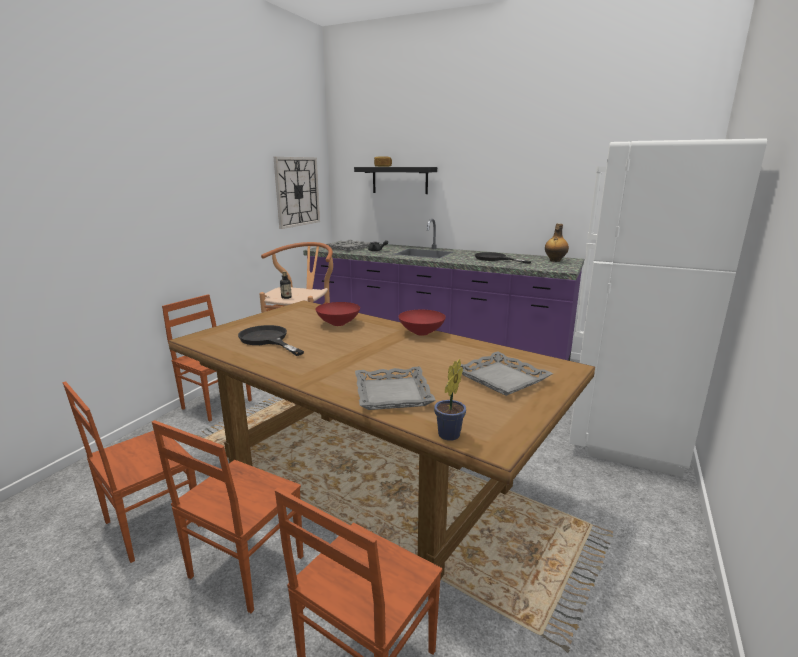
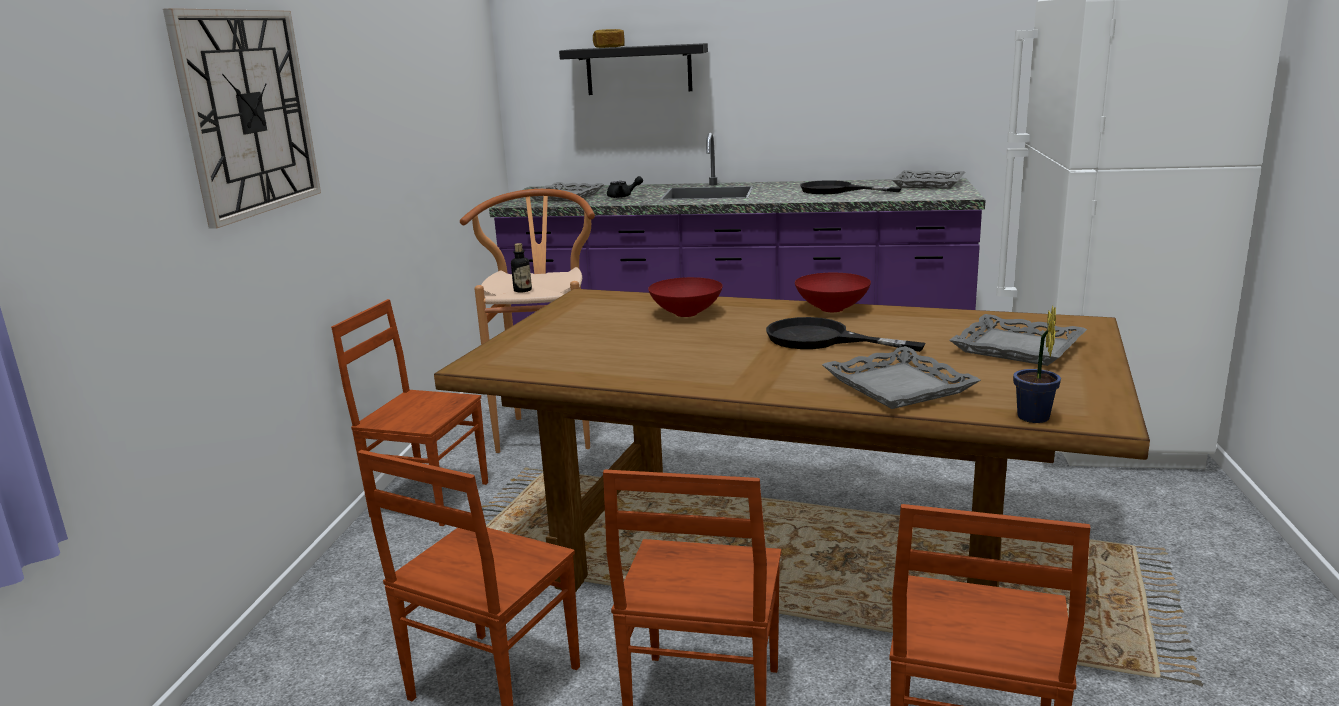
camera: 15 degrees left, 0 degrees up
black frying pan [238,325,304,356] -> black frying pan moved to [766,317,925,352]
wall clock [274,157,320,229] -> wall clock moved to [163,8,321,229]
bottle [545,224,569,262] -> grey tray [892,170,966,189]

